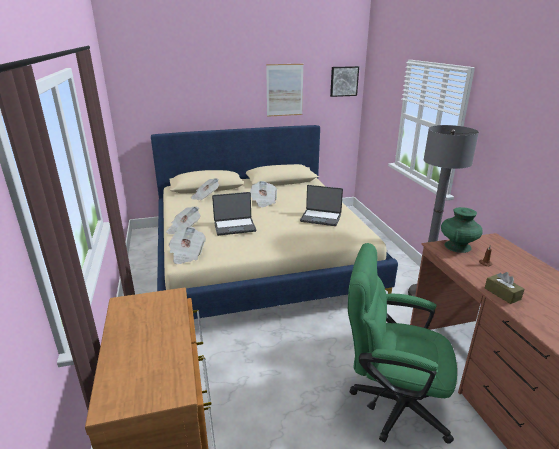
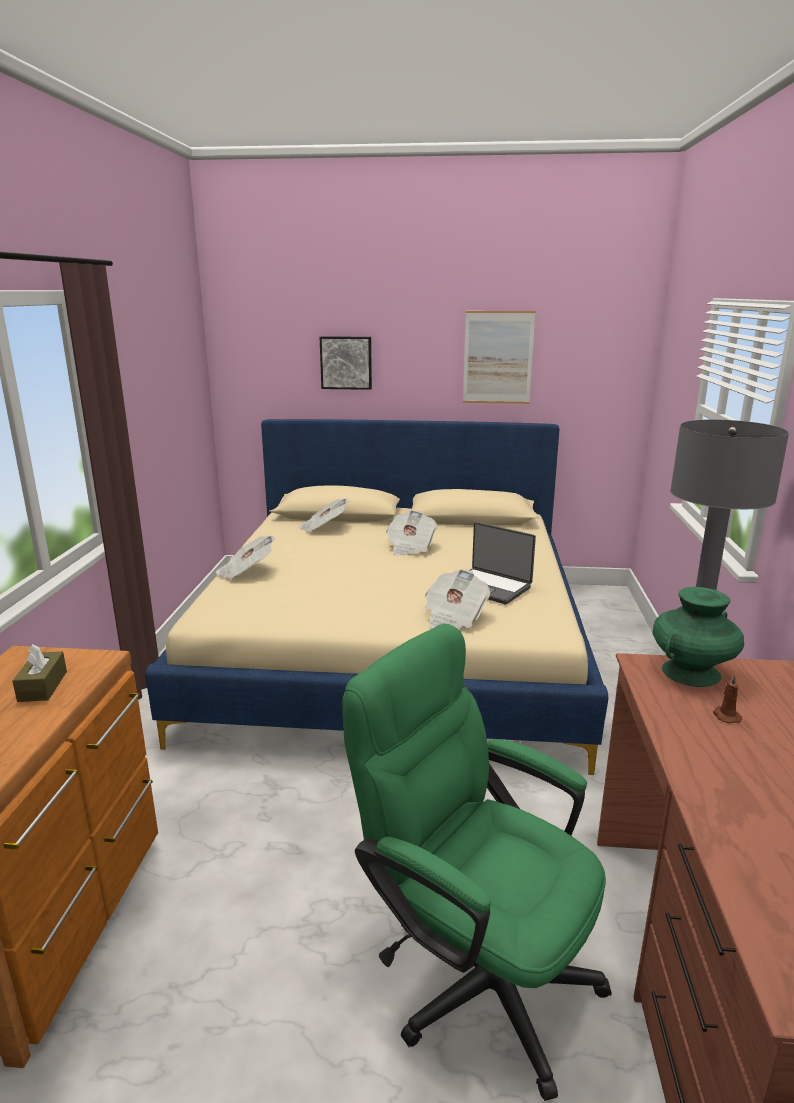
camera: 20 degrees right, 5 degrees down
newspaper [168,227,206,264] -> newspaper moved to [425,569,490,629]
laptop [212,192,256,236] -> none
picture [330,66,359,97] -> picture moved to [320,336,372,390]
brown tissue box [485,272,525,304] -> brown tissue box moved to [13,644,67,702]

